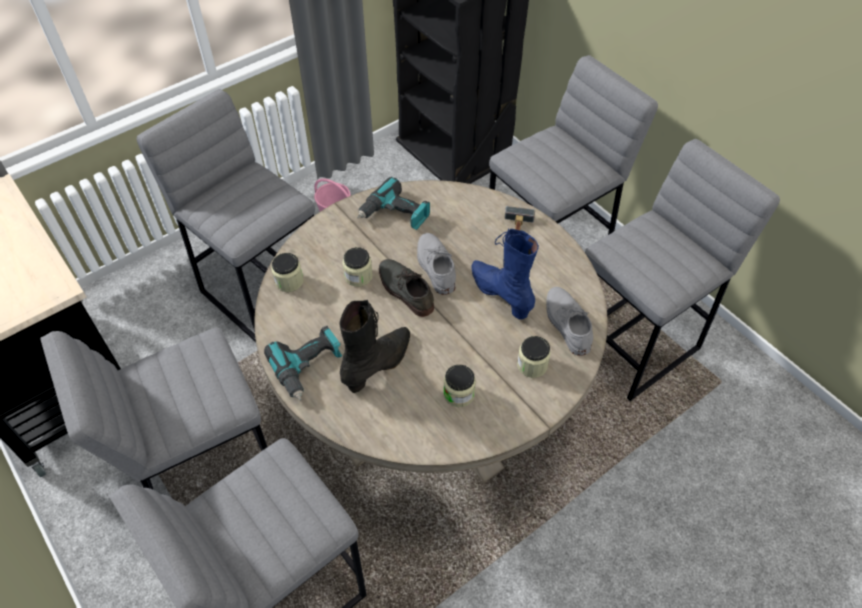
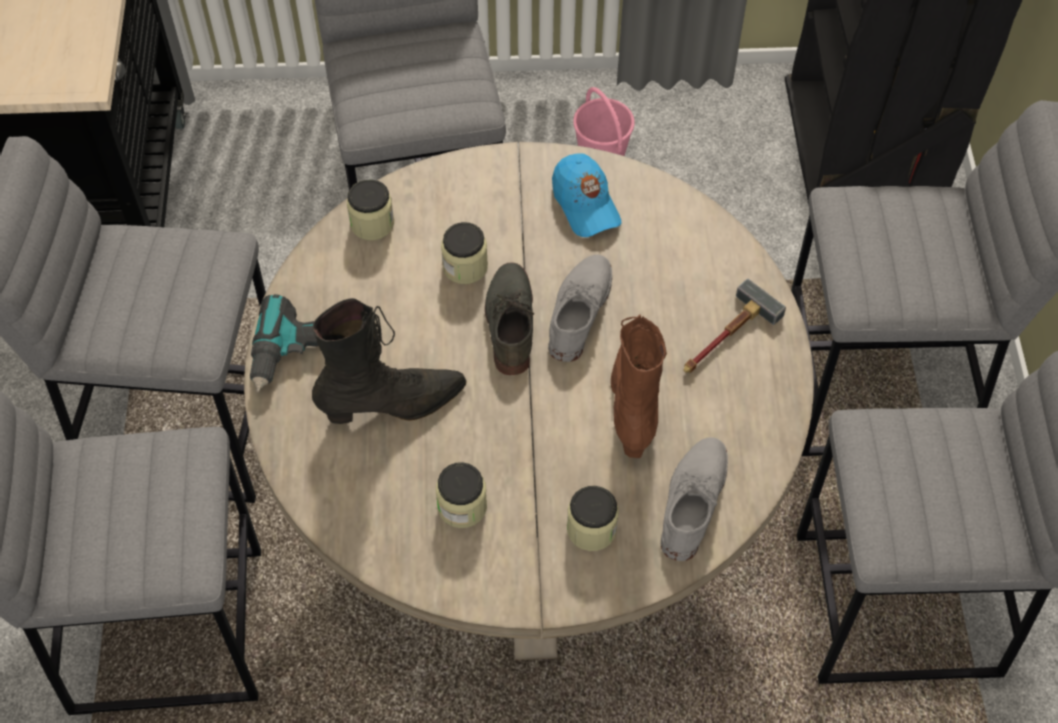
camera: 35 degrees right, 5 degrees up
power drill [357,177,430,230] -> blue cap [552,153,621,237]
blue boot [471,229,539,319] -> brown boot [611,314,667,458]

